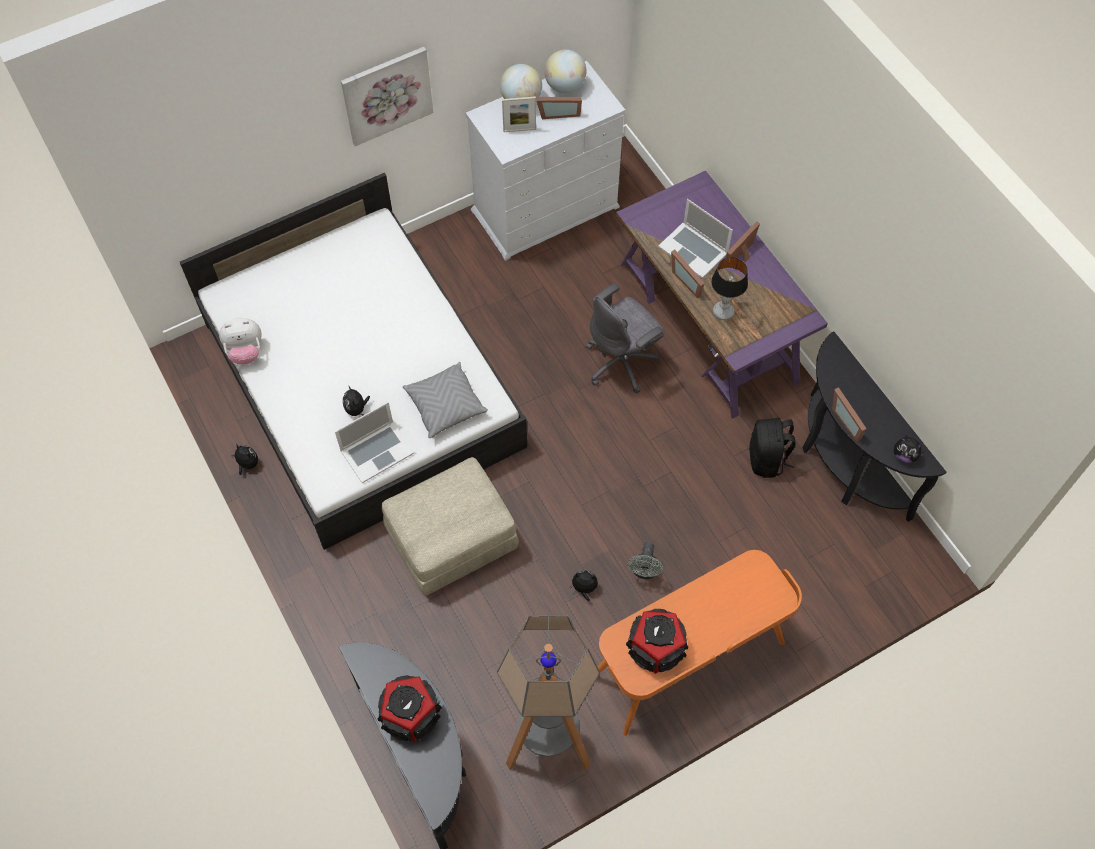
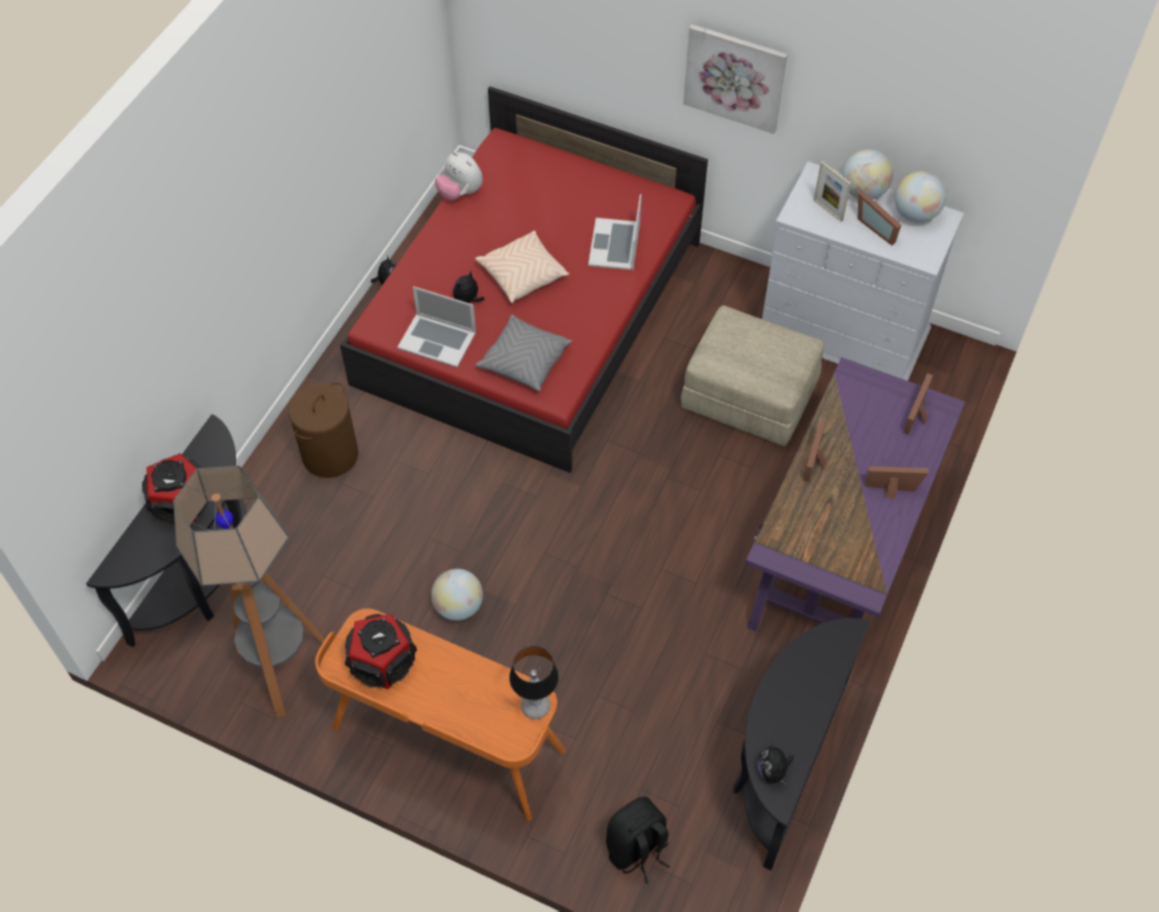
camera: 55 degrees right, 5 degrees down
white bed [180,173,527,550] -> red bed [340,86,708,473]
beige ottoman [382,457,519,596] -> beige ottoman moved to [681,306,824,446]
plush toy [569,570,598,601] -> globe [431,569,483,621]
grey office chair [586,283,665,393] -> none
grey fan [627,542,663,579] -> none
laptop [658,199,733,278] -> laptop moved to [588,194,641,270]
table lamp [711,258,748,320] -> table lamp moved to [509,646,559,719]
black backpack [749,418,795,478] -> black backpack moved to [606,797,670,884]
picture frame [832,387,867,442] -> picture frame moved to [903,373,933,435]
none -> brown laundry basket [288,382,358,478]
none -> beige pillow [475,231,570,303]

